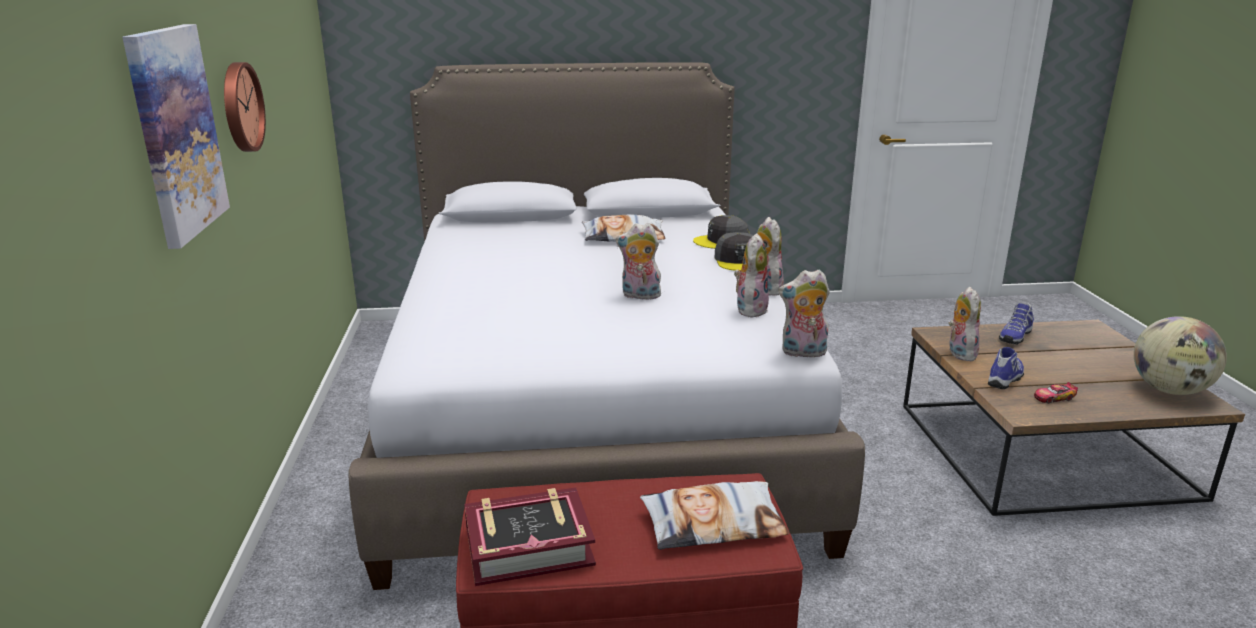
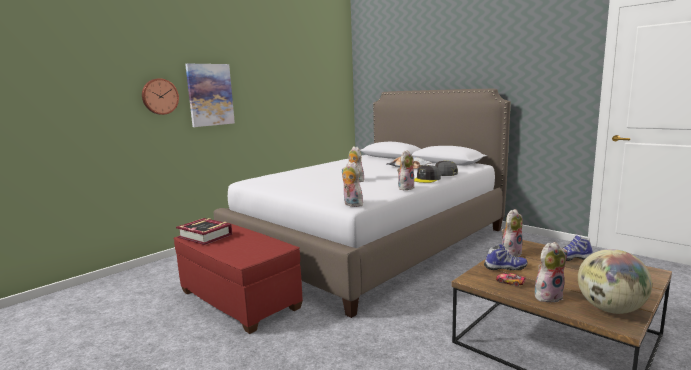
camera: 50 degrees right, 10 degrees down
wall clock [224,62,266,152] -> wall clock moved to [142,78,179,115]
pillow [640,481,789,550] -> none
plush toy [734,233,769,317] -> plush toy moved to [535,242,568,302]

